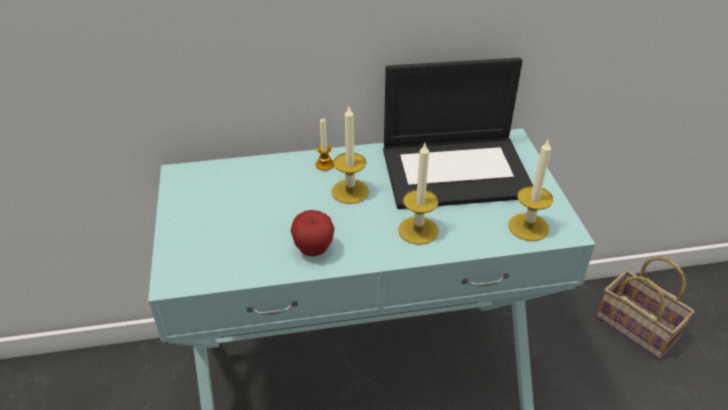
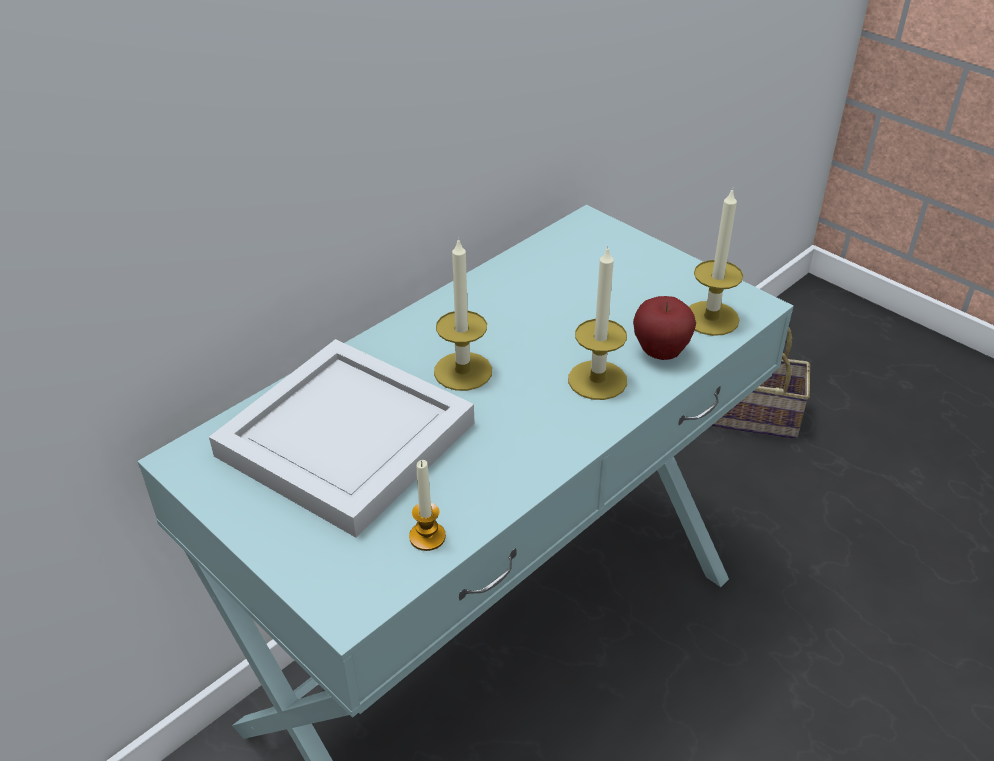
camera: 35 degrees left, 0 degrees up
apple [291,210,334,256] -> apple moved to [633,296,696,360]
candle [316,118,334,171] -> candle moved to [409,460,446,551]
laptop [383,58,533,209] -> none
none -> white tray [209,339,474,538]

